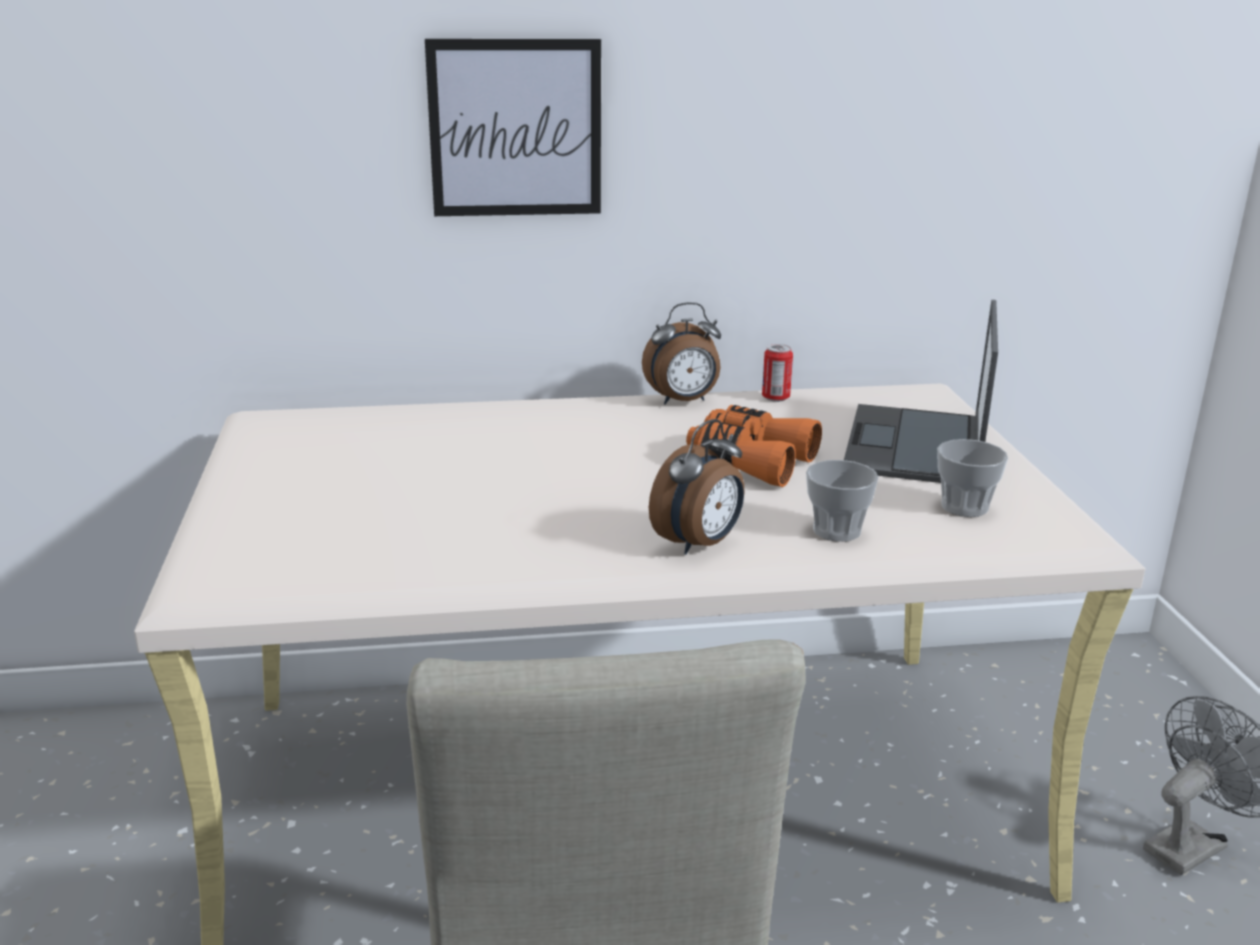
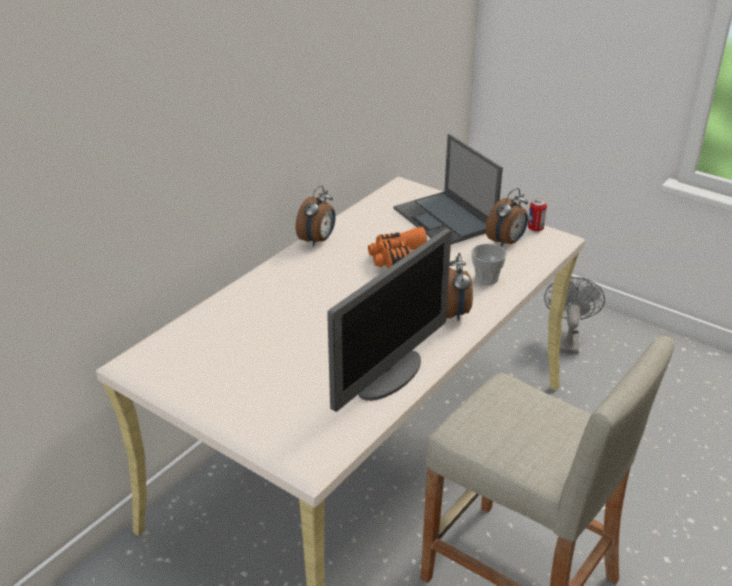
camera: 45 degrees left, 10 degrees up
picture [425,39,601,216] -> none
can [762,344,793,402] -> can moved to [528,199,547,232]
cup [937,439,1008,517] -> alarm clock [486,188,528,247]
none -> monitor [327,228,452,412]

